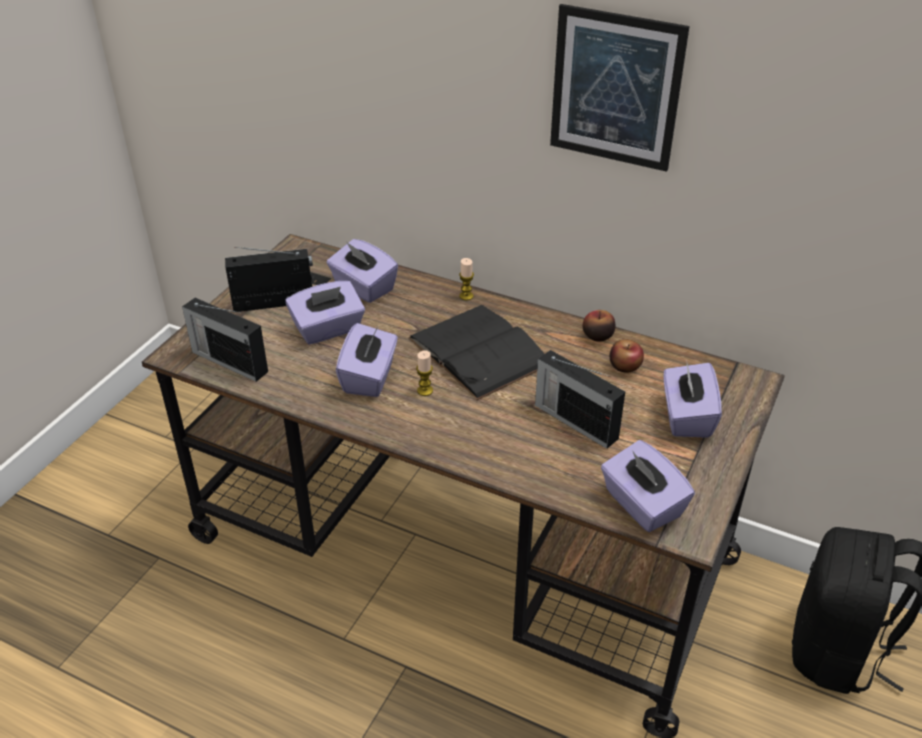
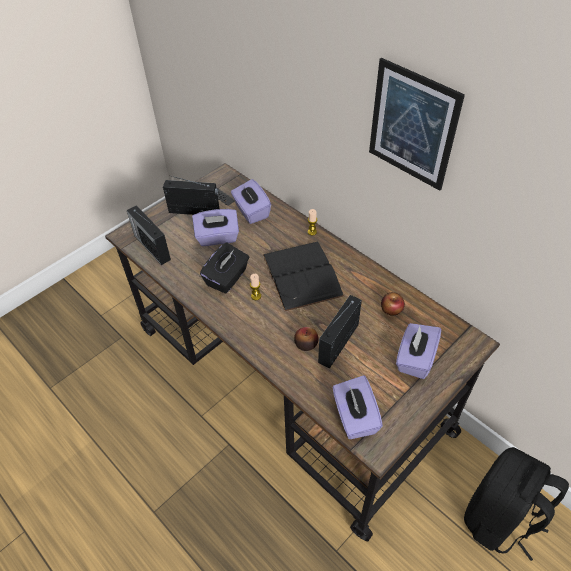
camera: 20 degrees right, 10 degrees up
purple tissue box [336,323,398,397] -> black tissue box [200,242,249,294]
radio [535,350,625,449] -> radio turned 60 degrees clockwise [318,295,362,368]
apple [583,310,616,342] -> apple moved to [294,327,319,351]

